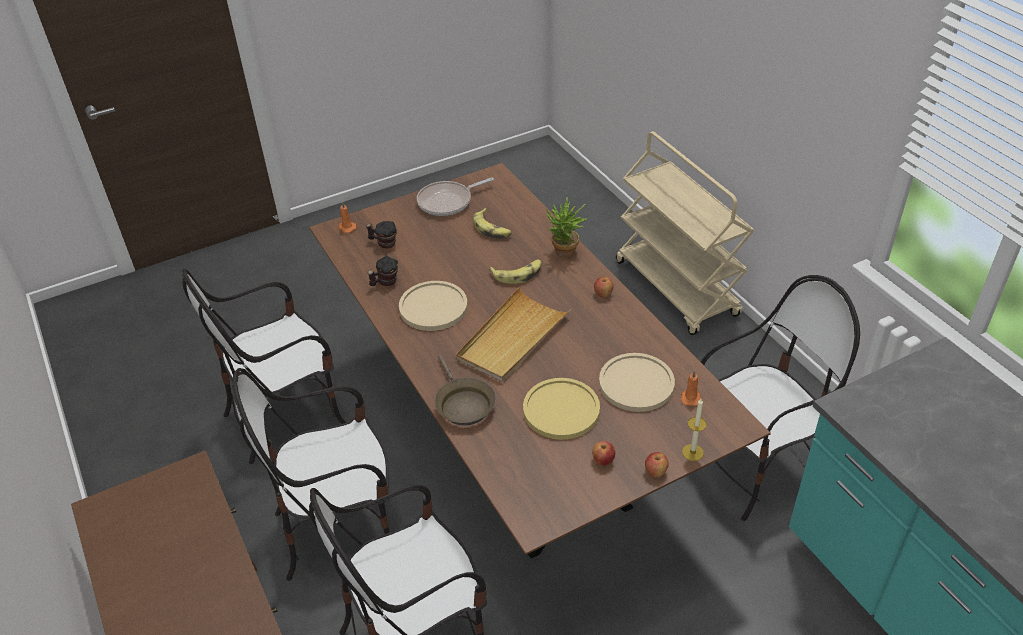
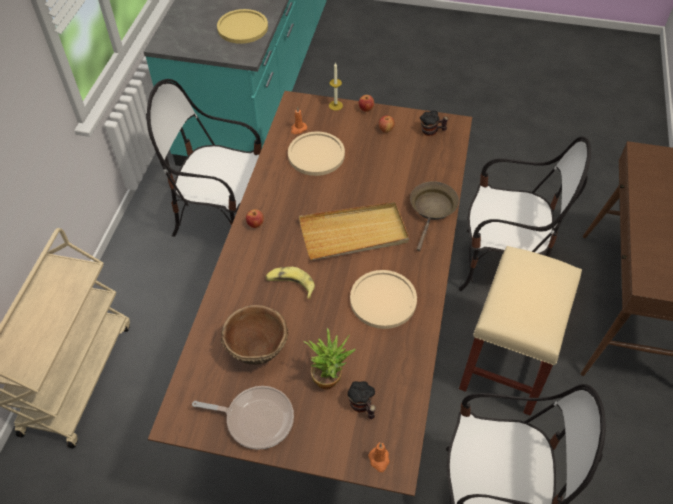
camera: 140 degrees left, 10 degrees up
chair [232,368,390,581] -> beige stool [459,246,582,416]
mug [368,256,398,286] -> mug moved to [420,111,448,136]
banana [473,208,512,239] -> brown bowl [221,305,288,364]
yellow plate [523,378,600,440] -> yellow plate moved to [217,9,268,44]
potted plant [547,197,588,258] -> potted plant moved to [304,328,356,390]

